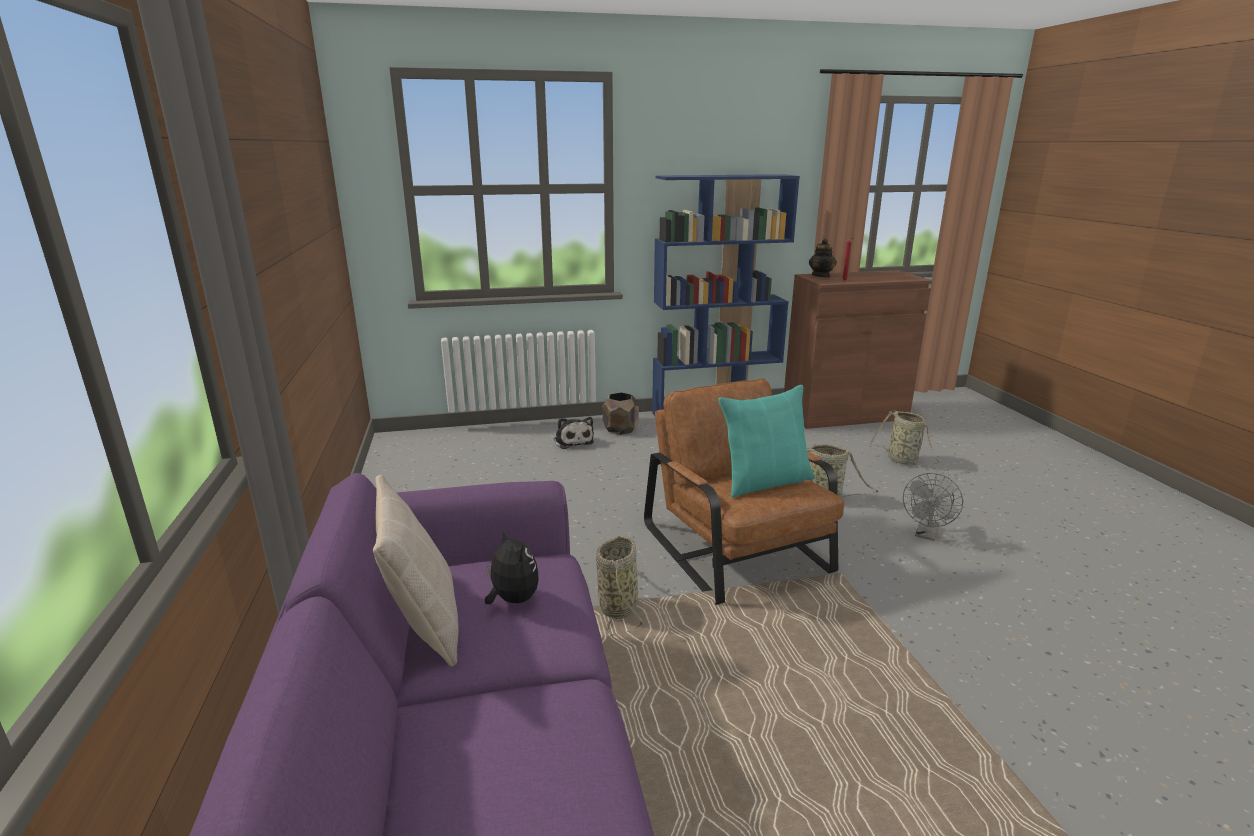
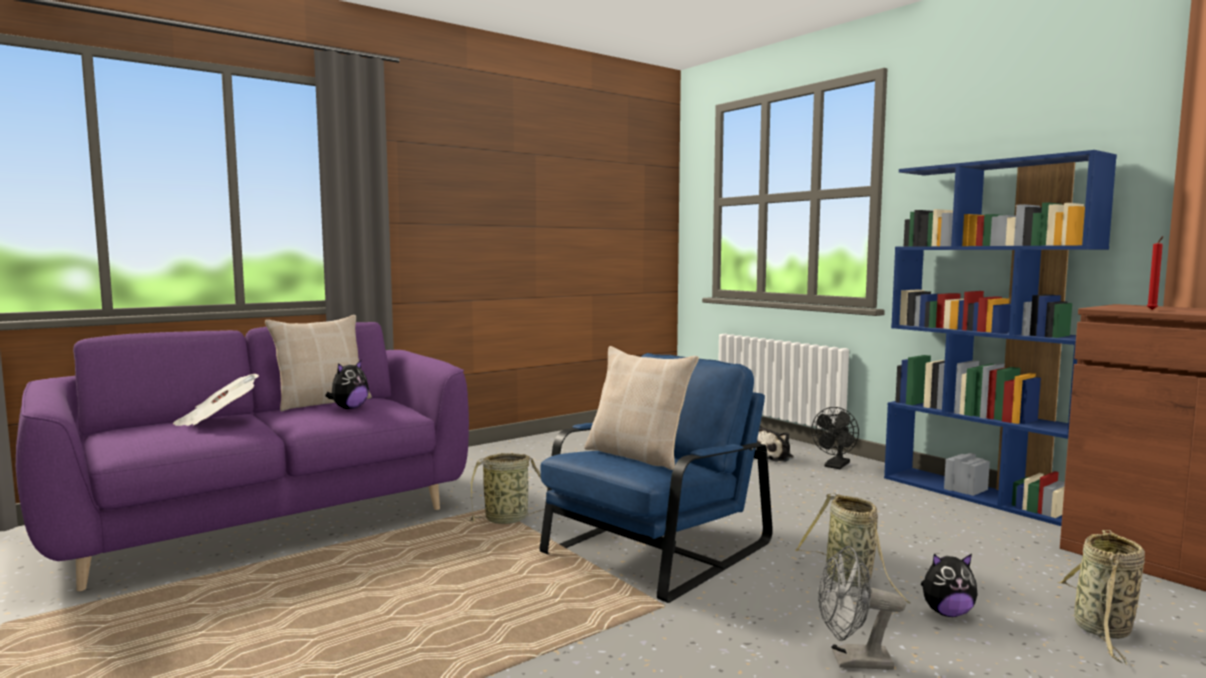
camera: 65 degrees right, 15 degrees down
brown planter [602,392,639,435] -> black fan [811,407,859,469]
brown armchair [644,378,844,605] -> blue armchair [540,353,773,603]
turquoise pillow [718,385,815,498] -> beige pillow [584,346,699,470]
teapot [809,239,837,277] -> none
none -> newspaper [173,374,259,426]
none -> plush toy [921,554,978,617]

